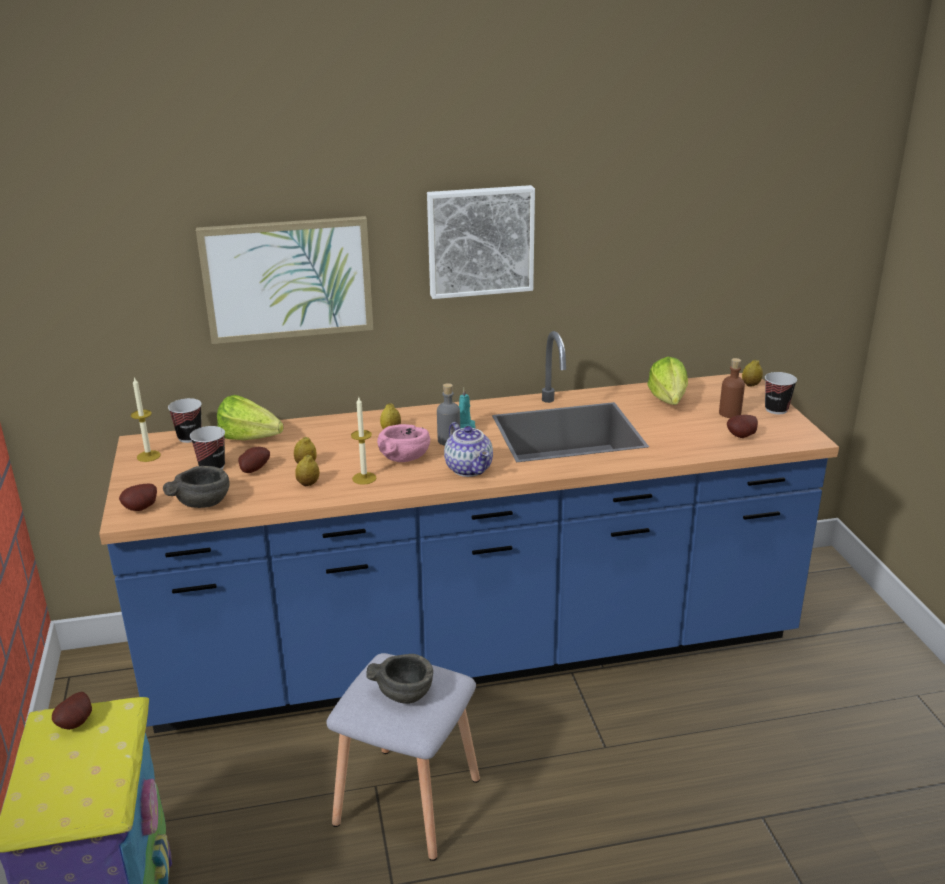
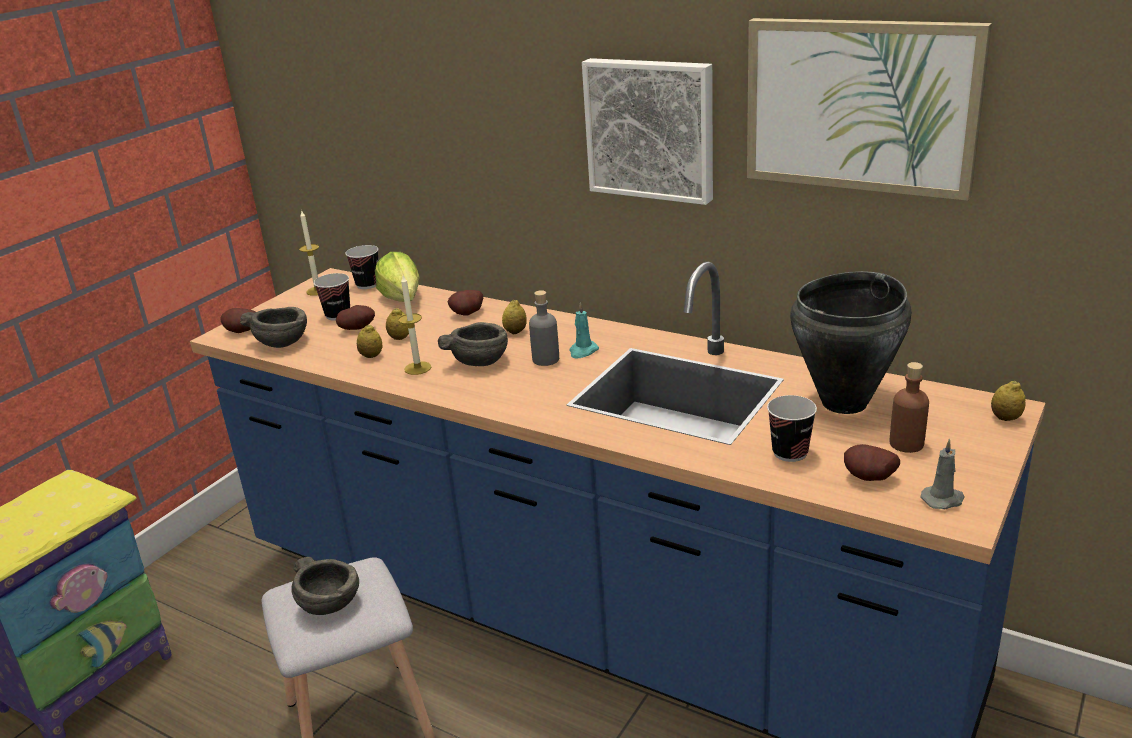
camera: 45 degrees right, 0 degrees up
potato [52,692,92,730] -> potato moved to [447,290,483,316]
picture [196,216,374,344] -> picture moved to [747,18,992,201]
pink bowl [377,424,430,462] -> grey bowl [438,322,508,366]
teapot [444,422,493,477] -> none
lettuce [647,357,688,405] -> black cooking pot [790,271,911,414]
cup [765,372,797,414] -> cup moved to [767,395,817,462]
none -> grey candle [921,439,965,510]

